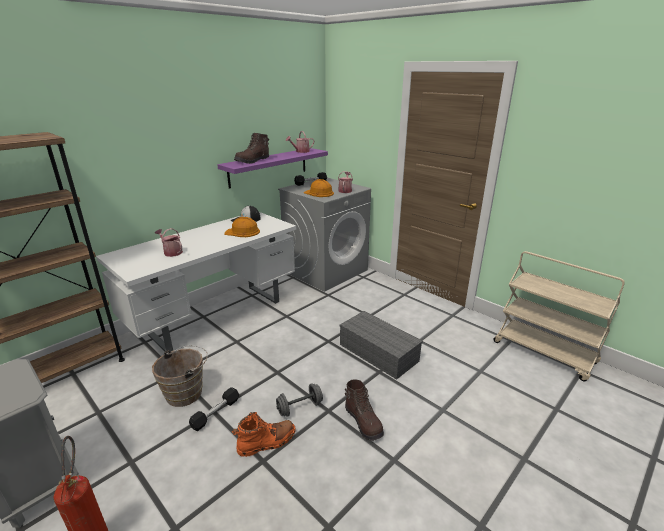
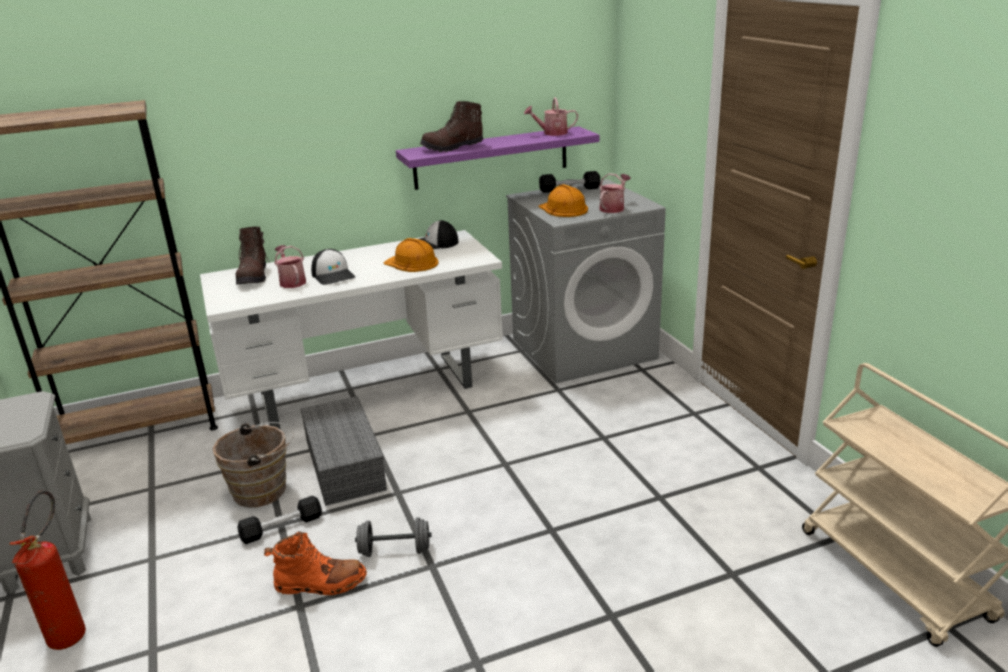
camera: 25 degrees right, 0 degrees up
grey storage box [340,311,423,379] -> grey storage box moved to [301,396,387,506]
brown boot [345,379,384,441] -> brown boot moved to [236,227,269,285]
none -> cap [311,249,355,285]

